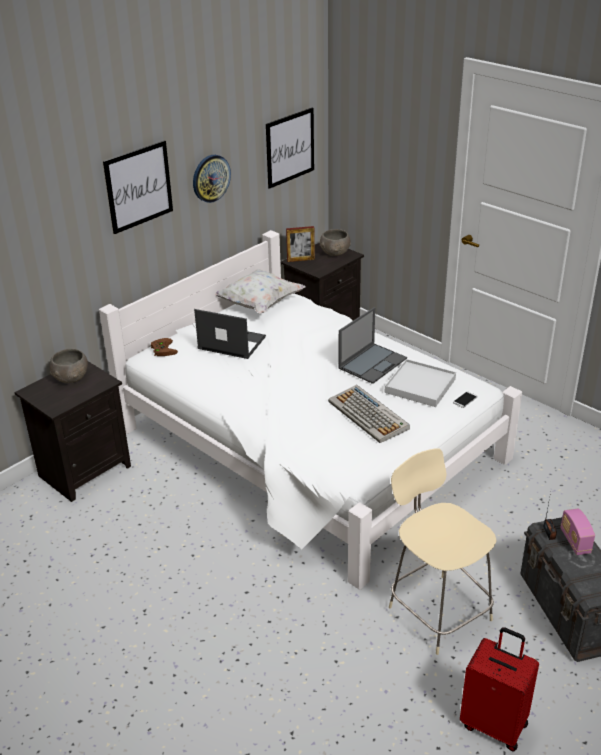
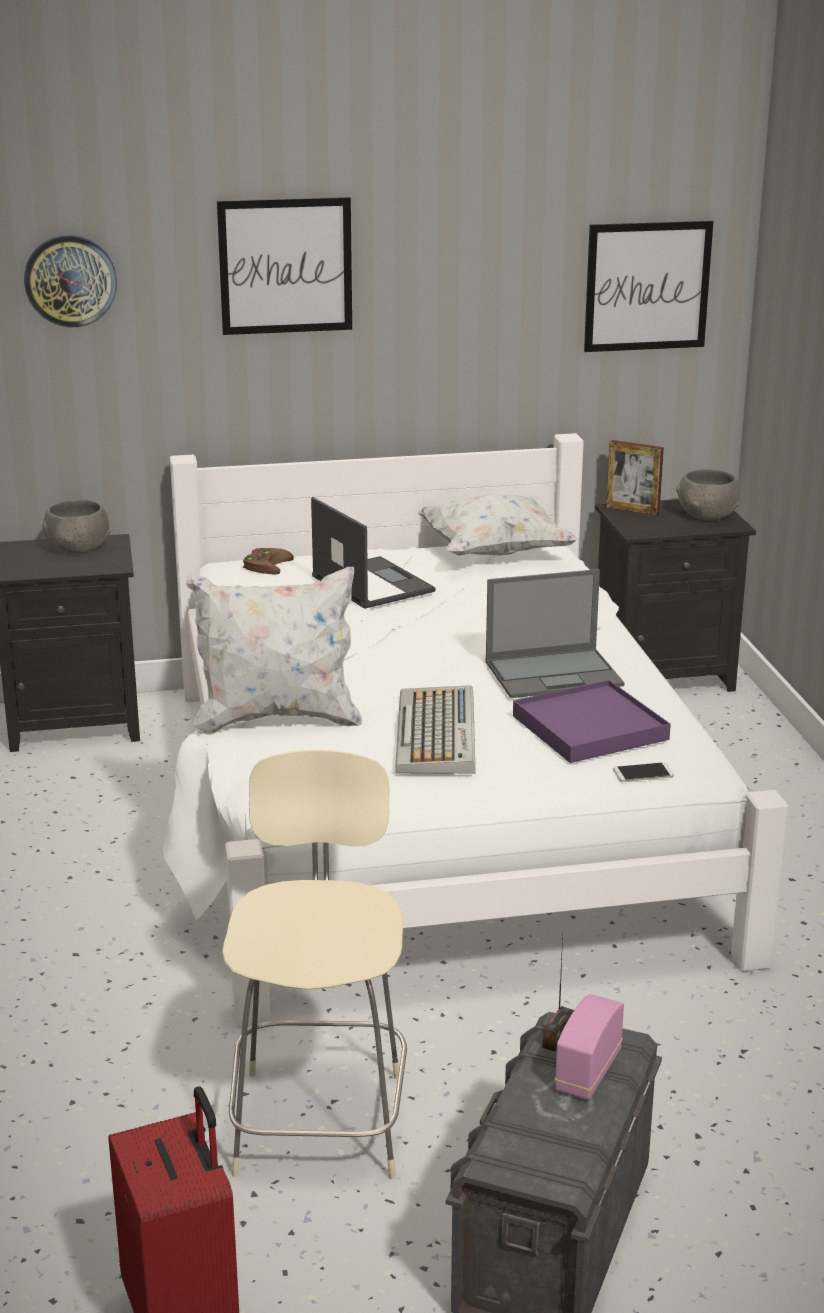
camera: 35 degrees right, 10 degrees down
wall clock [193,155,231,203] -> wall clock moved to [24,235,117,328]
white tray [384,359,456,407] -> purple tray [513,680,671,763]
none -> white pillow [185,567,362,735]

